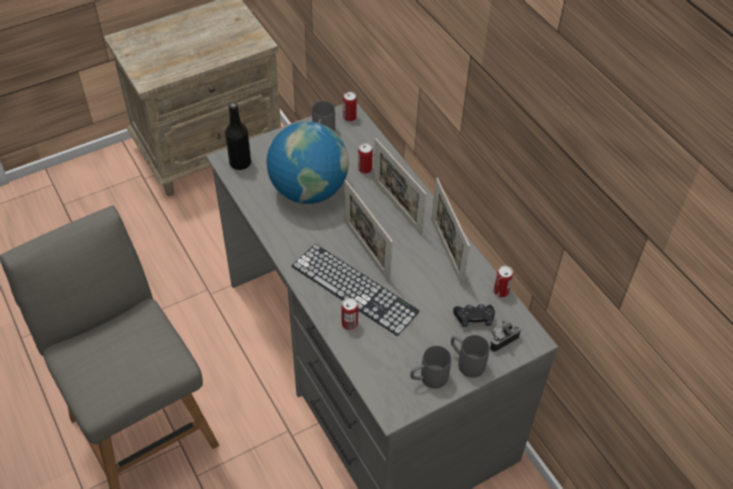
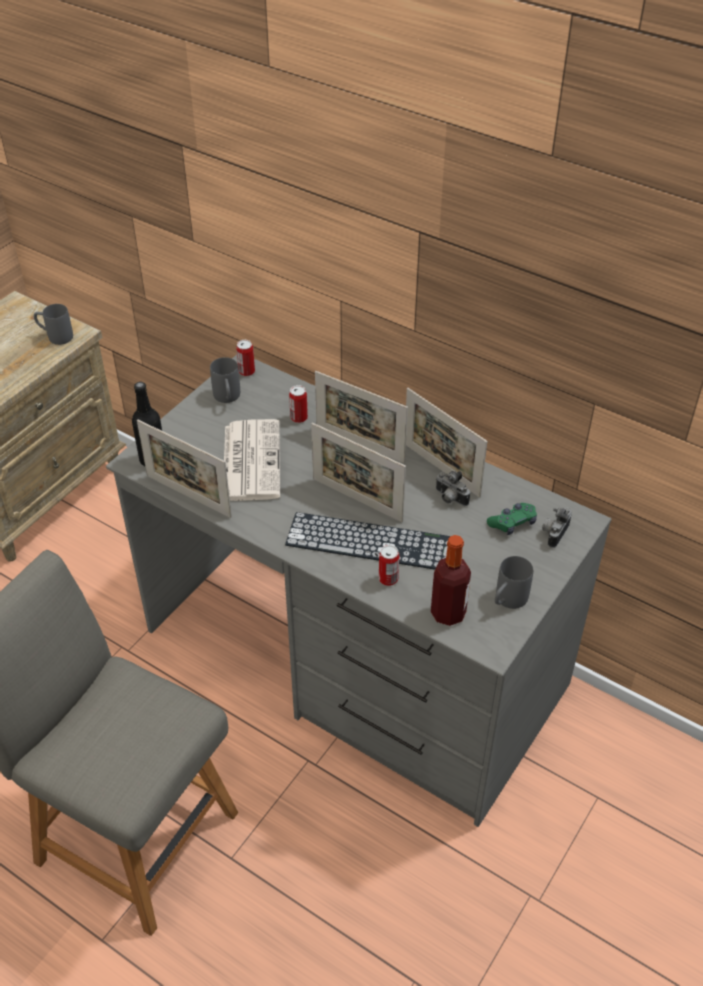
camera: 25 degrees left, 5 degrees down
globe [267,122,349,204] -> newspaper [224,419,281,501]
grey mug [451,335,490,378] -> grey mug moved to [34,304,73,345]
black game controller [453,304,495,327] -> green game controller [487,503,537,535]
can [493,266,513,297] -> none
none -> picture frame [137,420,232,518]
none -> bottle [431,535,471,626]
none -> camera [436,471,470,506]

